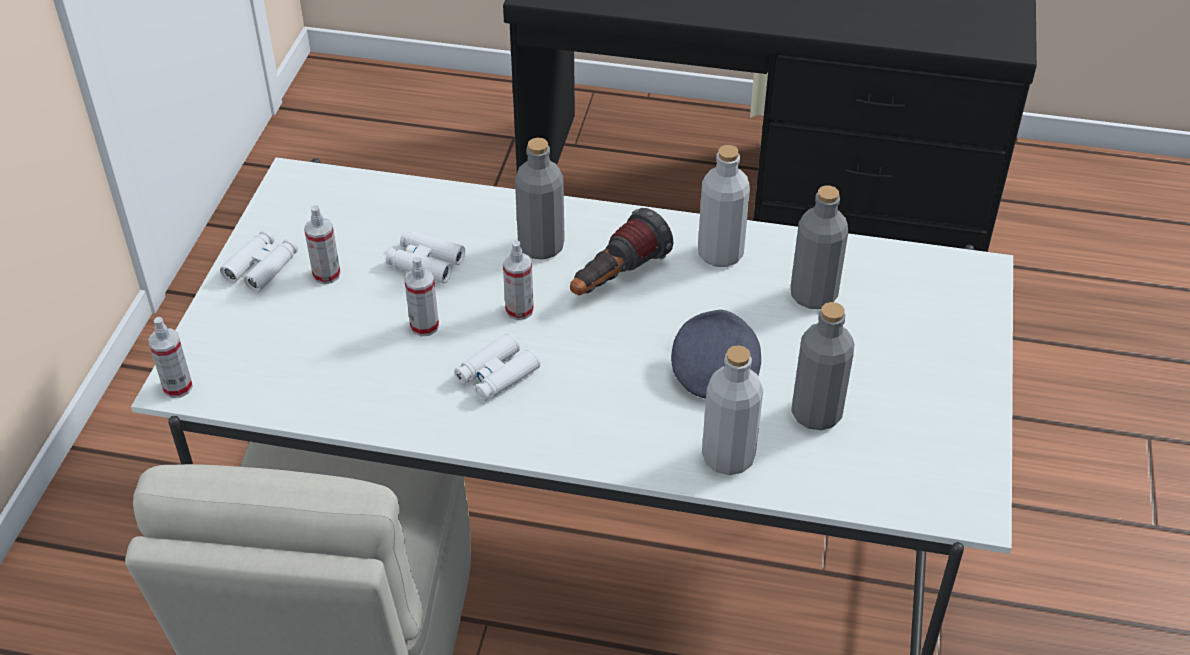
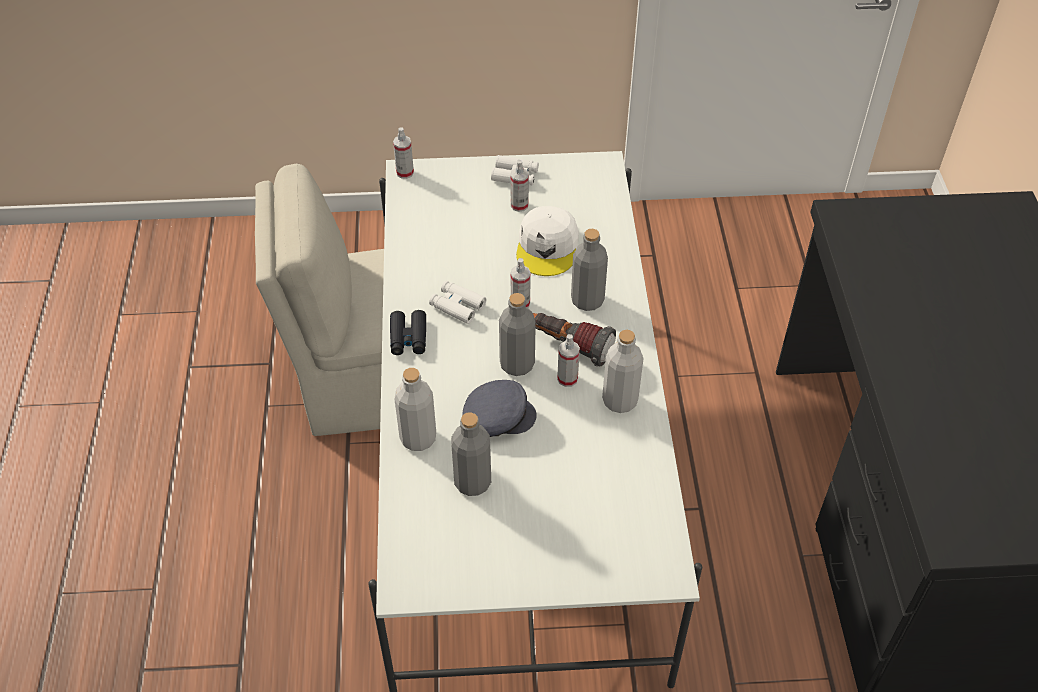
camera: 75 degrees right, 5 degrees up
white binoculars [386,230,465,283] -> white cap [516,206,579,276]
spray bottle [404,257,439,336] -> spray bottle moved to [557,334,580,387]
grey bottle [791,185,848,309] -> grey bottle moved to [499,293,536,376]
none -> black binoculars [390,310,426,355]

